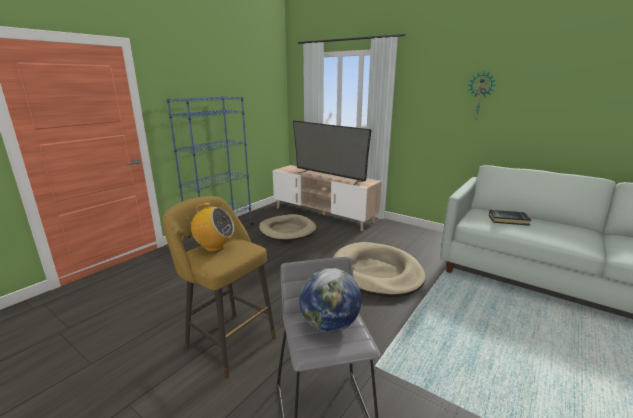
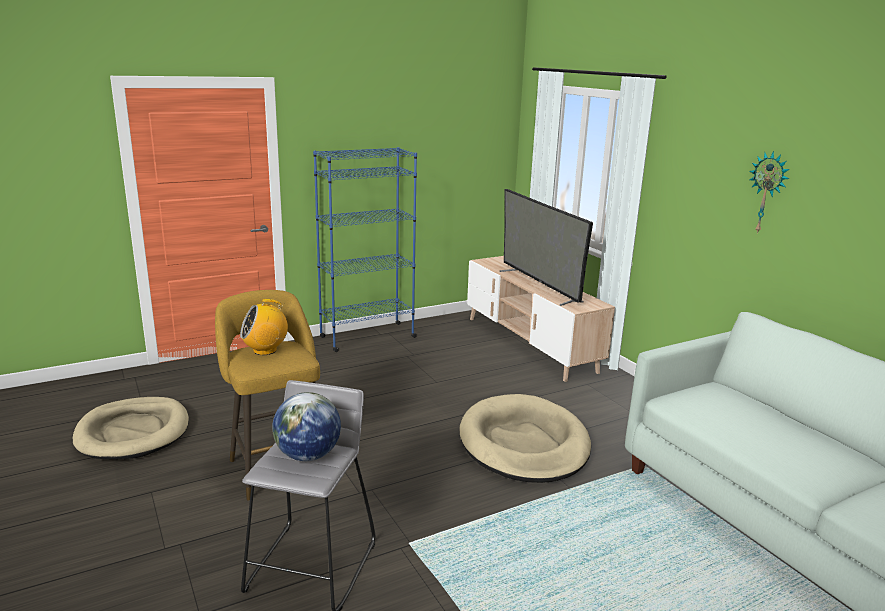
camera: 25 degrees right, 0 degrees up
radio [186,203,234,252] -> radio turned 120 degrees clockwise [240,299,288,355]
beige dog bed [259,214,316,241] -> beige dog bed moved to [73,397,189,459]
black book [489,210,531,226] -> none

